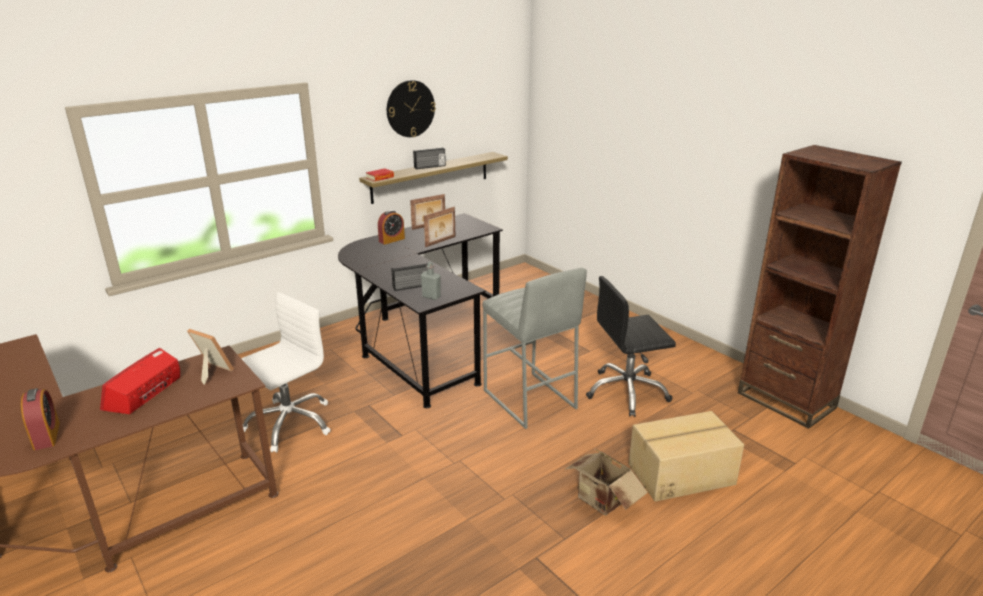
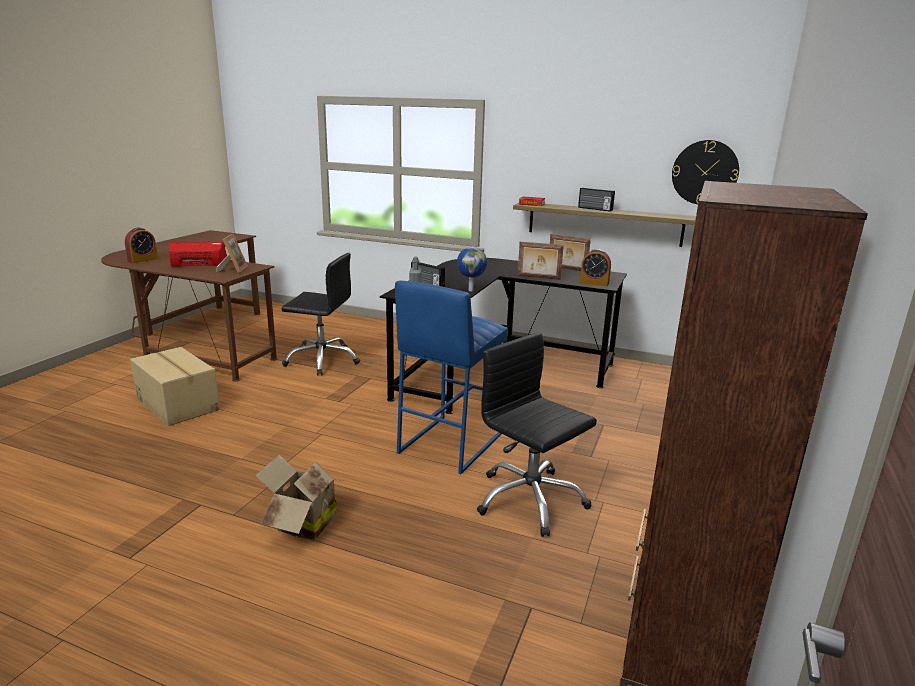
camera: 60 degrees right, 5 degrees down
white office chair [241,292,331,453] -> black office chair [282,253,360,375]
alarm clock [378,210,405,245] -> alarm clock moved to [580,249,611,286]
wall clock [387,80,436,137] -> wall clock moved to [672,140,739,204]
grey stool [483,268,587,429] -> blue stool [395,281,508,474]
cardboard box [629,411,744,502] -> cardboard box moved to [130,347,220,426]
none -> globe [457,247,487,291]

